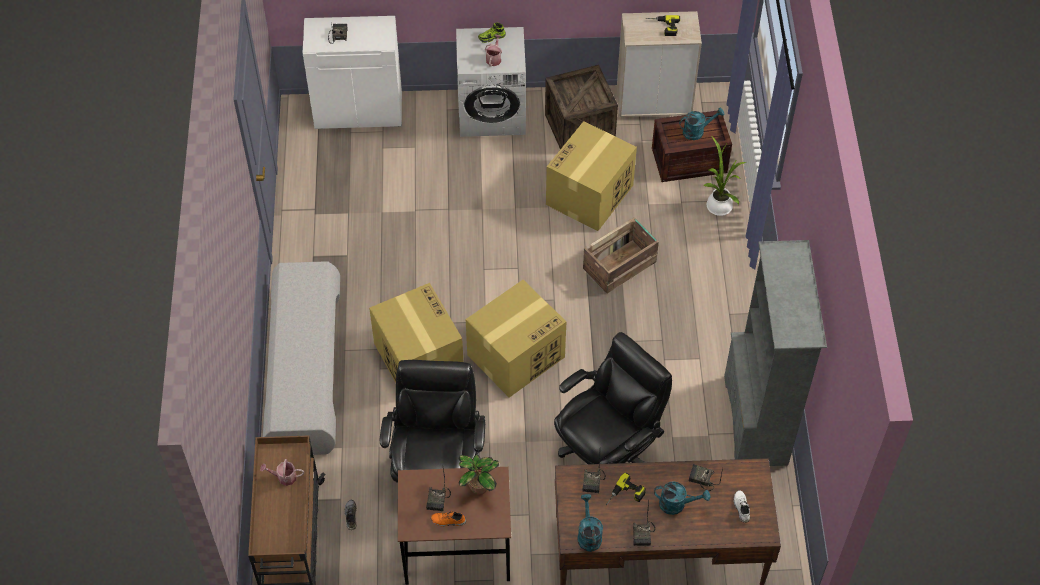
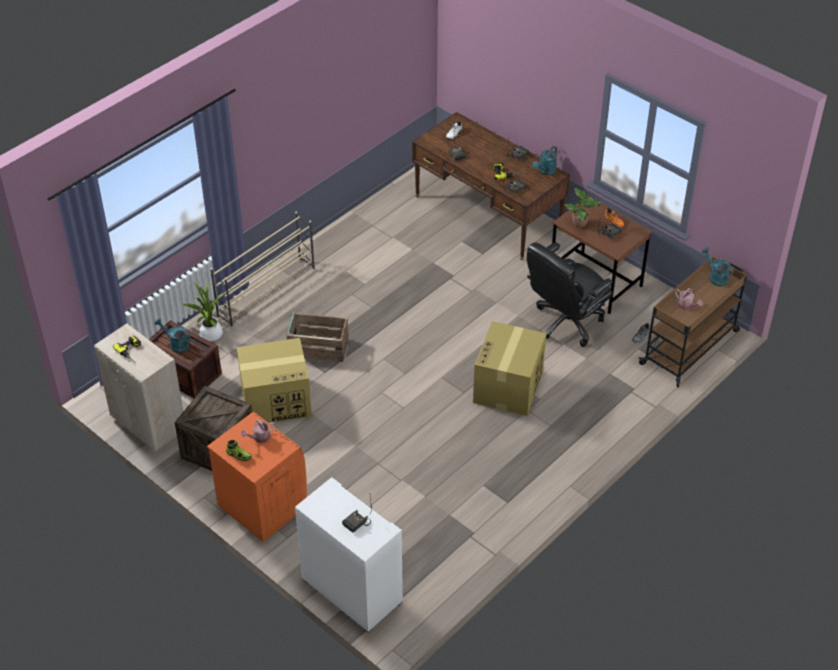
camera: 135 degrees left, 10 degrees down
grey bench [263,261,340,455] -> none
white washing machine [456,27,526,137] -> orange washing machine [207,412,307,542]
cardboard box [466,280,566,398] -> none
black office chair [554,332,672,464] -> none
turquoise watering can [654,481,710,515] -> turquoise watering can moved to [702,247,733,286]
grey bookcase [724,240,827,466] -> none
none -> beige shoe rack [210,212,315,328]

